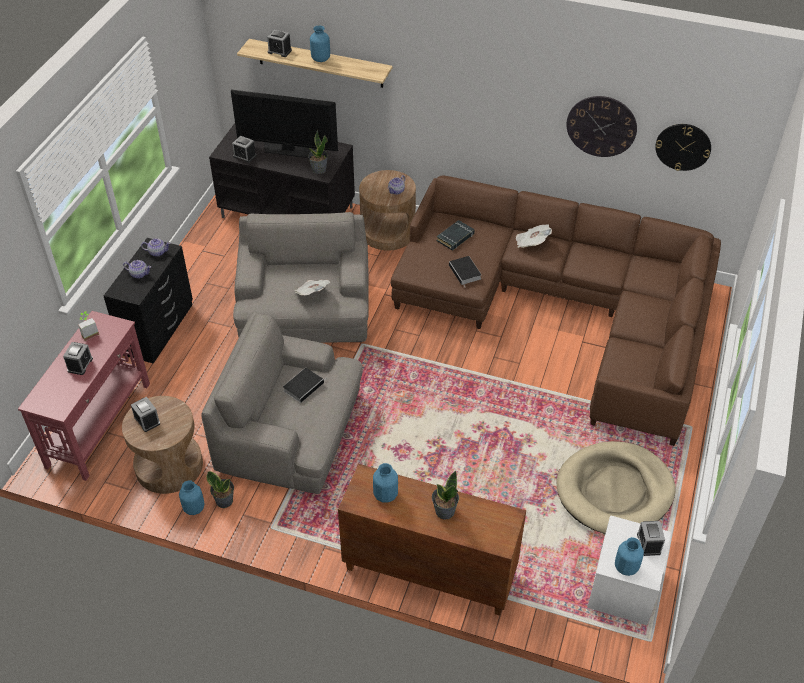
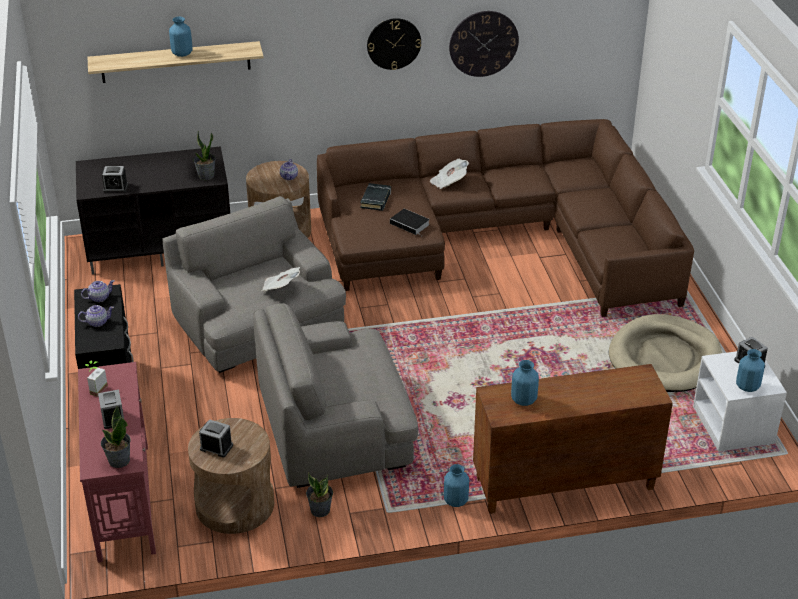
camera: 30 degrees left, 10 degrees down
blue vase [179,480,205,515] -> blue vase moved to [444,464,469,507]
television [231,90,338,158] -> none
alarm clock [267,30,292,57] -> none
book [283,368,326,403] -> none
potted plant [432,470,459,520] -> potted plant moved to [101,406,131,468]
wall clock [655,124,711,171] -> wall clock moved to [367,18,421,70]

